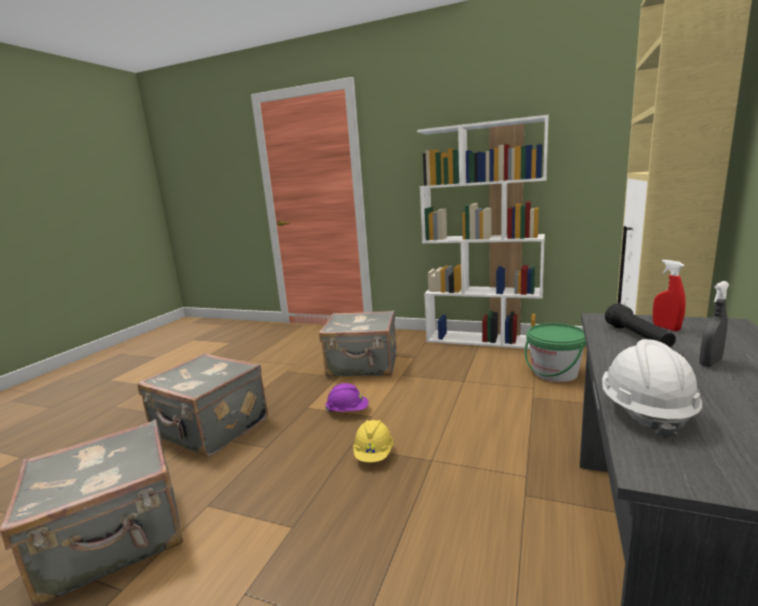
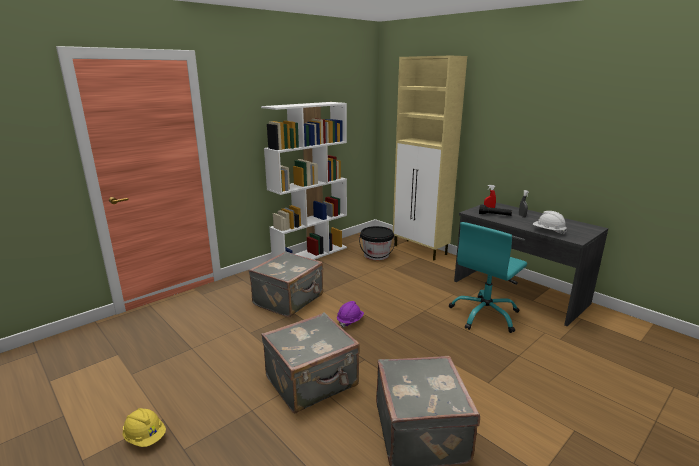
camera: 65 degrees left, 5 degrees up
yellow hard hat [353,420,393,462] -> yellow hard hat moved to [123,408,166,447]
green bucket [524,323,586,382] -> black bucket [359,226,395,260]
none -> turquoise office chair [449,222,527,333]

